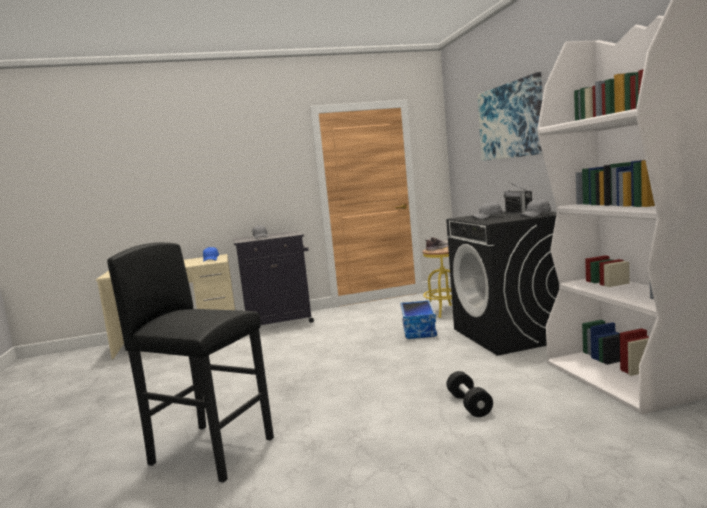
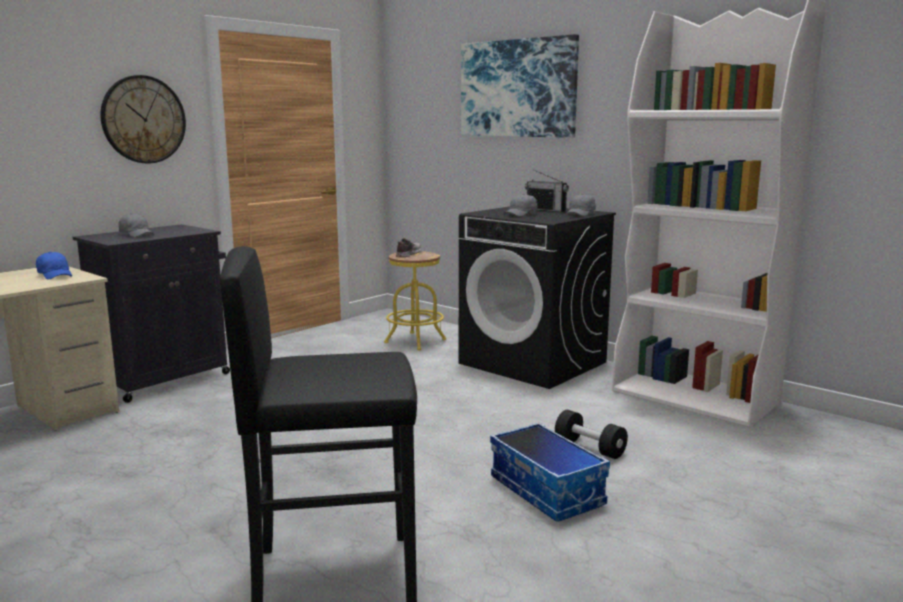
camera: 35 degrees left, 5 degrees up
storage box [400,300,437,339] -> storage box moved to [490,423,610,522]
none -> wall clock [101,75,186,163]

